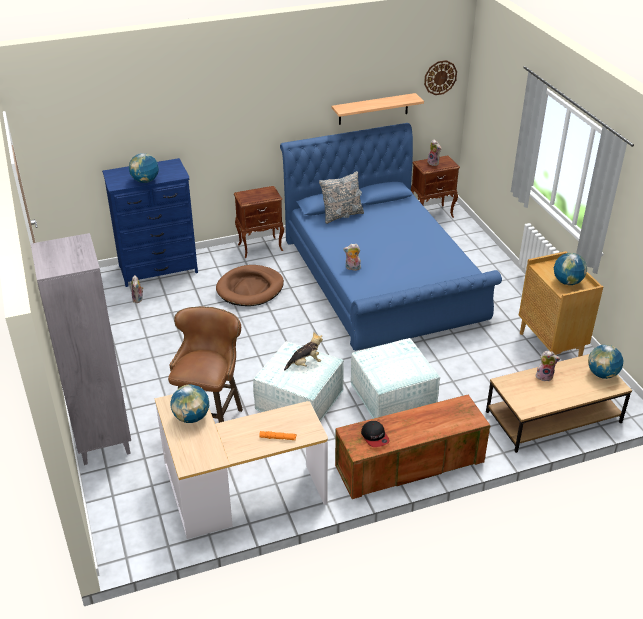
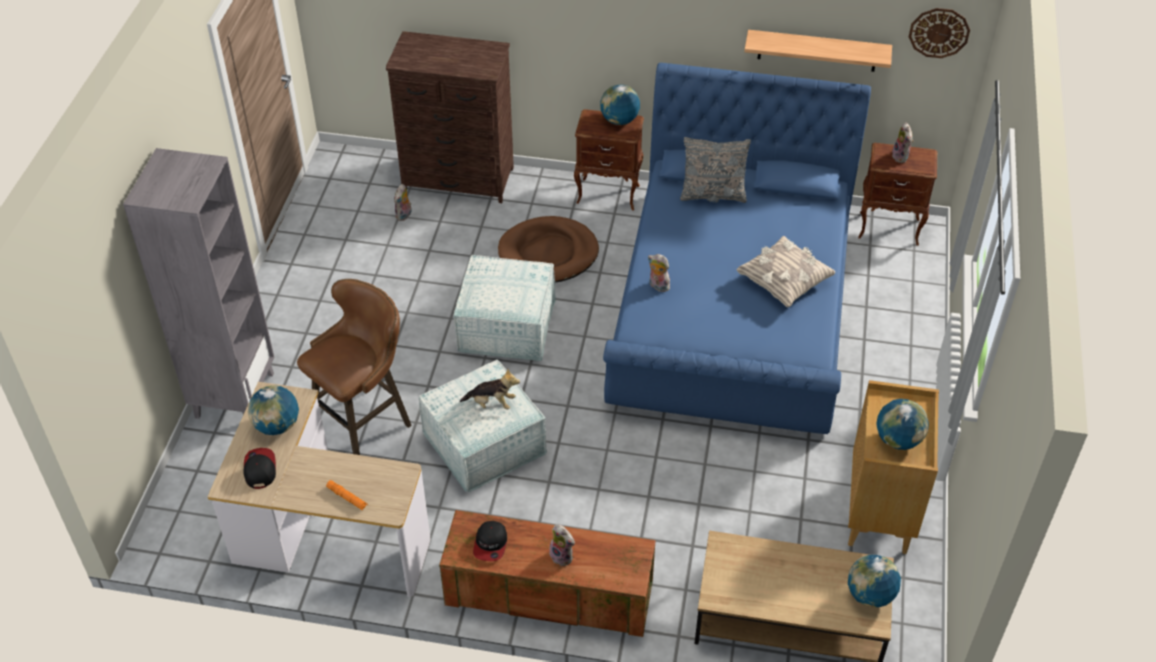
camera: 30 degrees right, 10 degrees up
blue dresser [102,158,198,287] -> brown dresser [386,31,514,203]
globe [129,153,159,183] -> globe moved to [600,85,640,125]
white ottoman [351,338,440,419] -> white ottoman moved to [454,255,556,361]
plush toy [536,351,560,381] -> plush toy moved to [549,524,575,566]
none -> cap [243,448,276,489]
none -> beige pillow [737,236,835,307]

